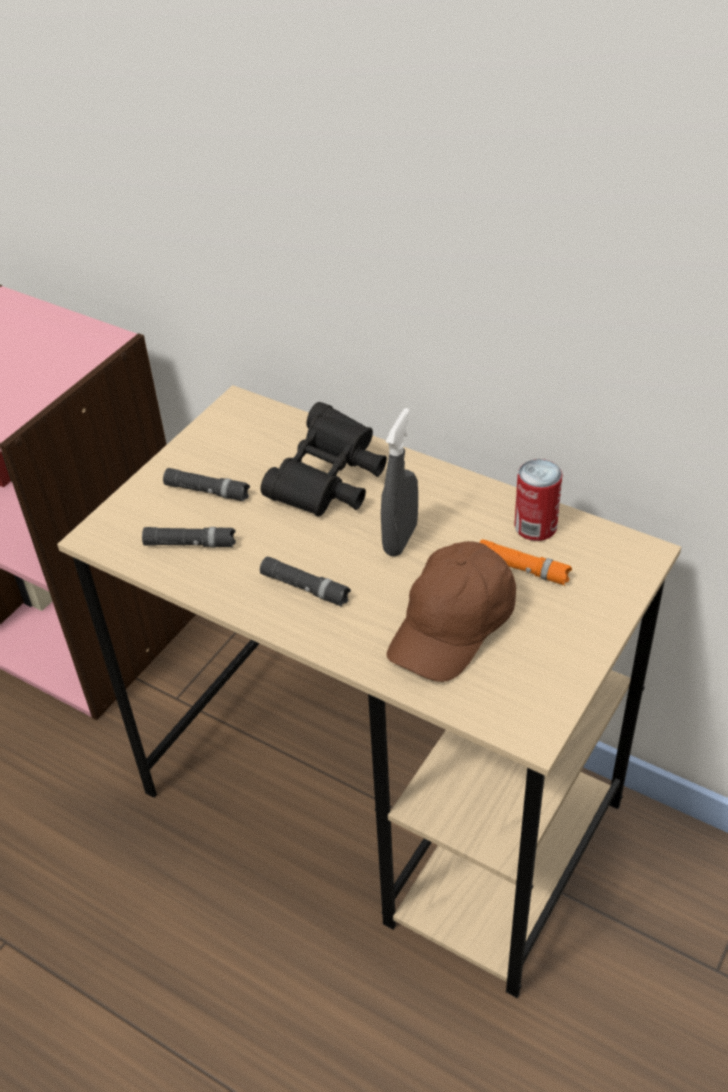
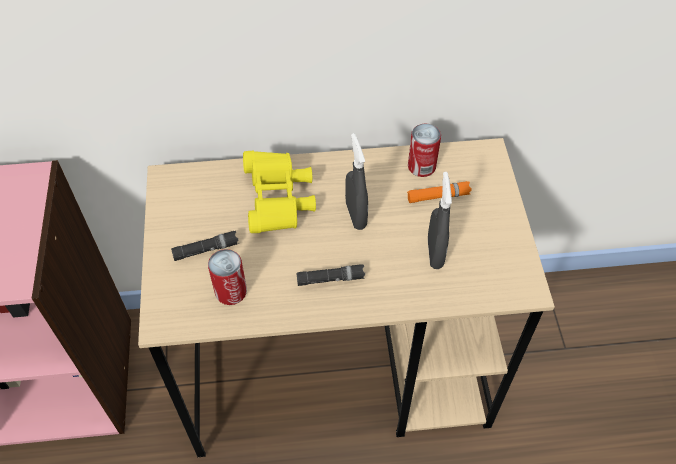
camera: 40 degrees left, 10 degrees up
black flashlight [142,527,236,548] -> can [208,249,247,305]
black binoculars [260,402,387,517] -> yellow binoculars [243,150,316,233]
brown cap [387,541,516,682] -> grey spray bottle [428,172,452,269]

